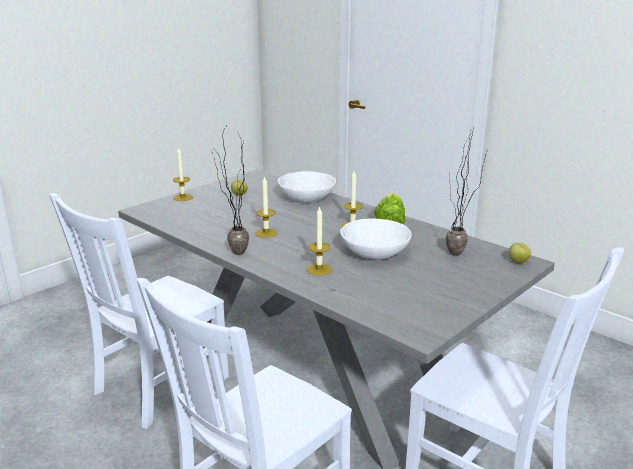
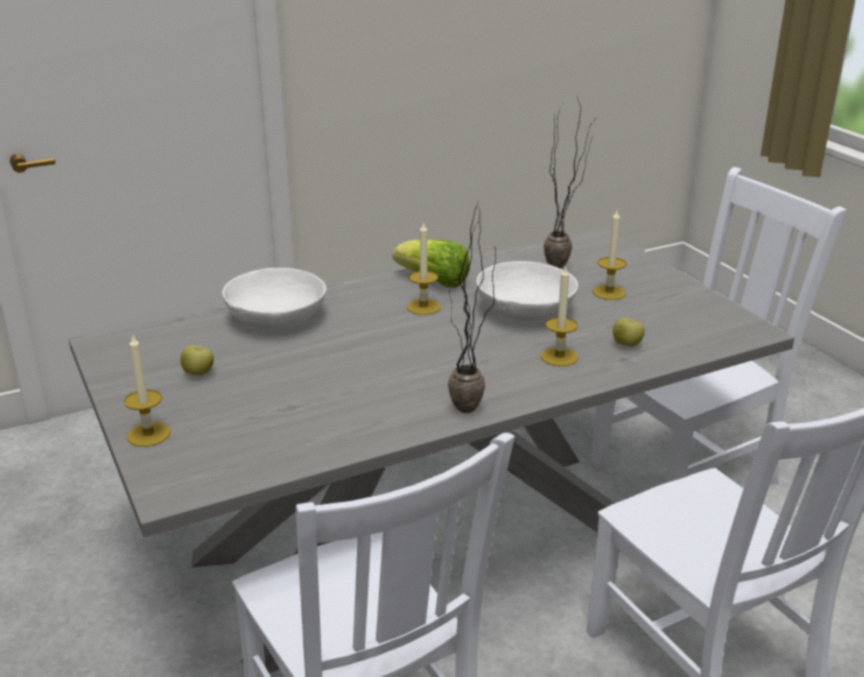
camera: 70 degrees left, 5 degrees up
candle [255,175,278,238] -> candle moved to [593,210,626,300]
apple [509,243,531,263] -> apple moved to [613,317,645,347]

